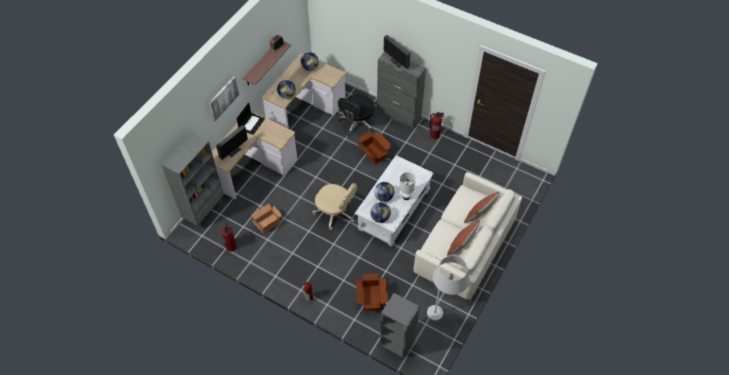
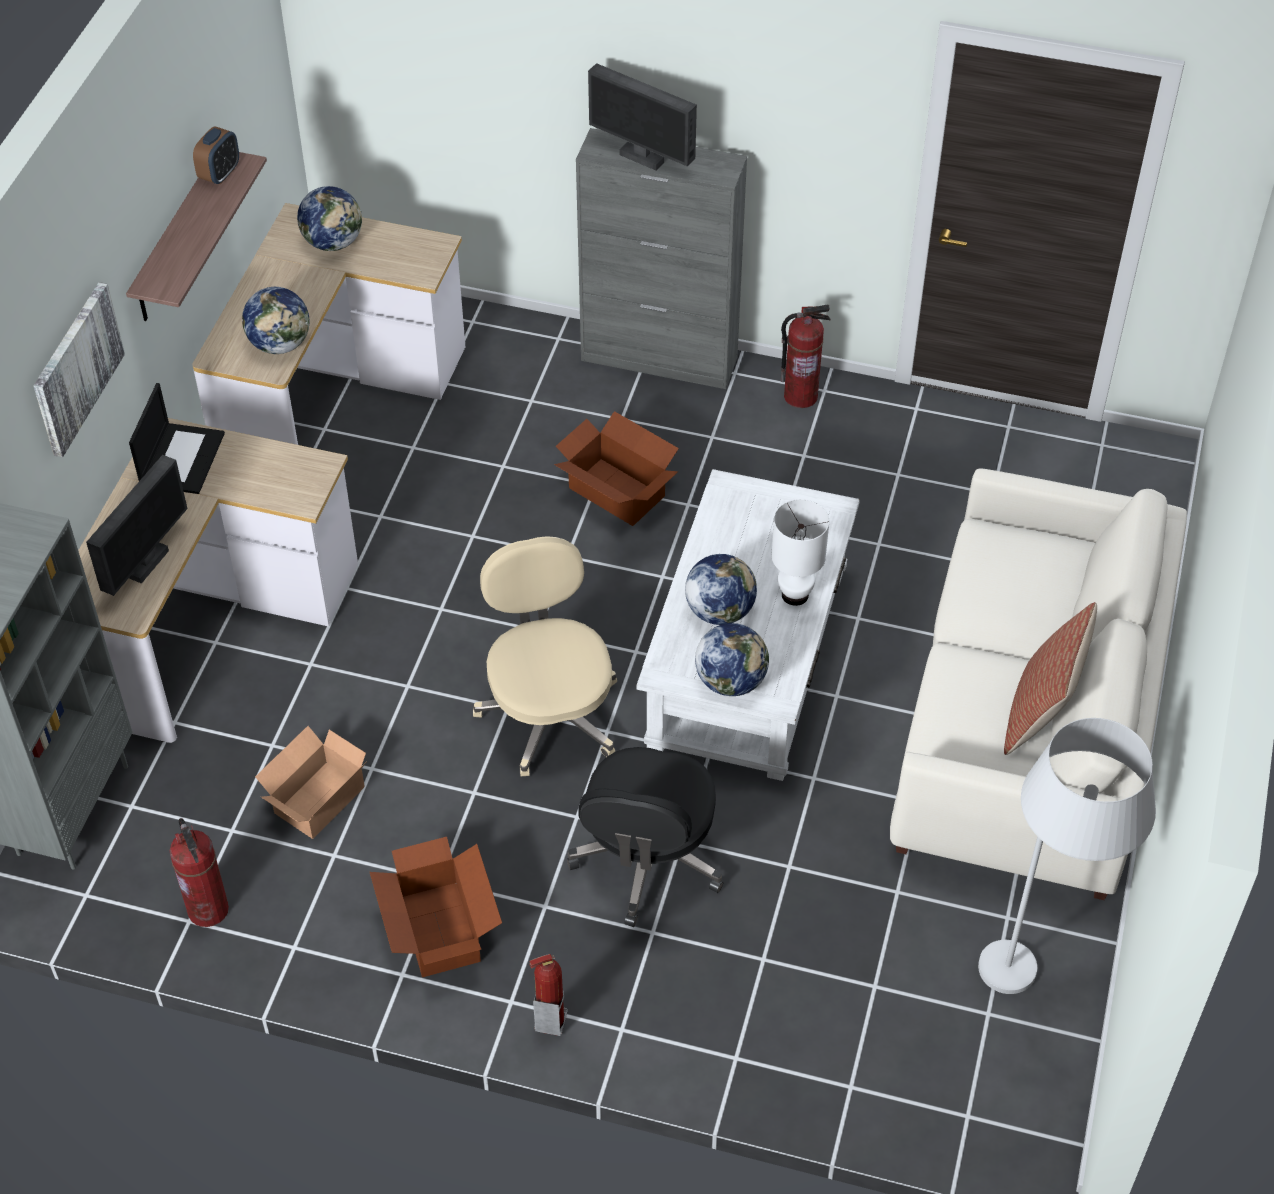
camera: 15 degrees left, 5 degrees down
beige office chair [312,183,357,231] -> beige office chair turned 120 degrees counterclockwise [473,536,617,776]
black office chair [338,95,376,136] -> black office chair moved to [567,747,723,927]
cardboard box [356,274,388,310] -> cardboard box moved to [370,837,502,977]
grey bookcase [380,293,420,358] -> none
pillow [464,192,500,223] -> none

